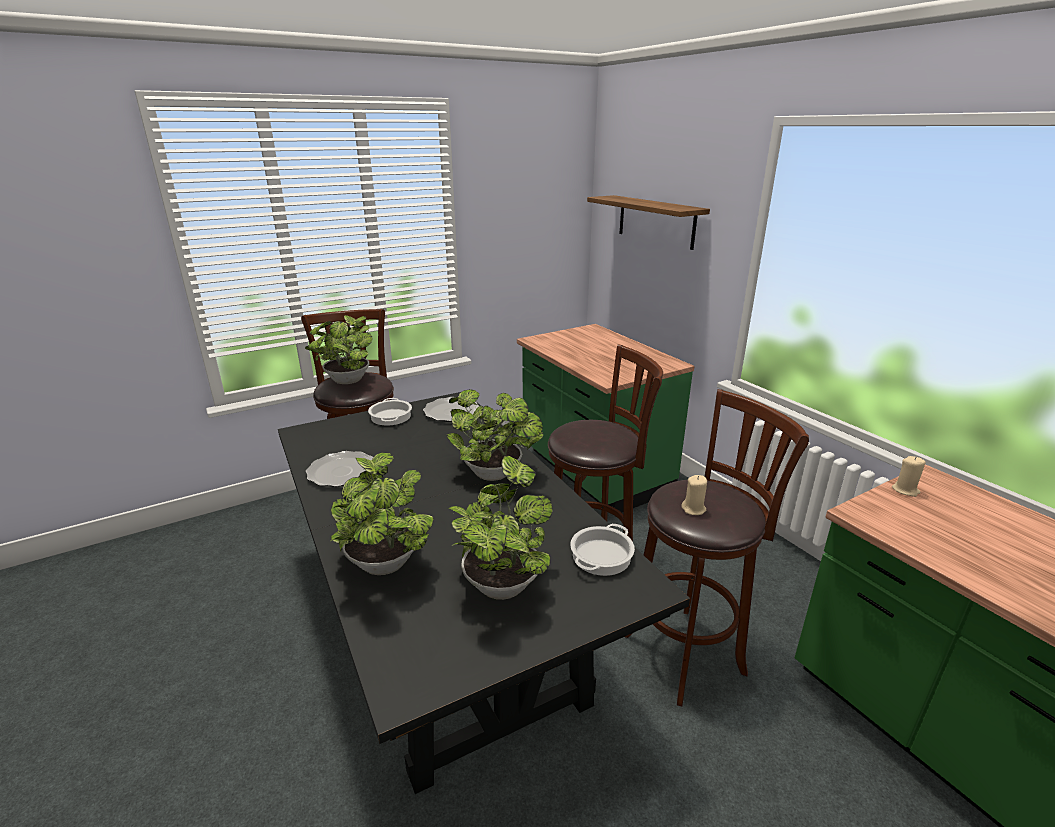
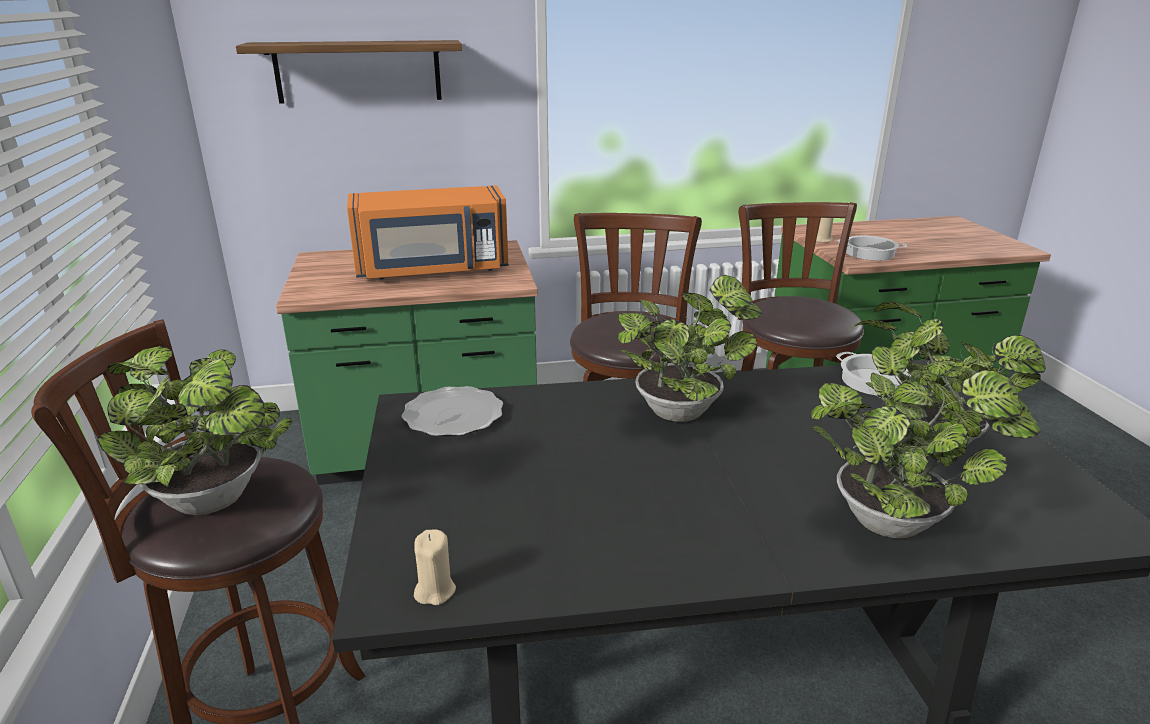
camera: 70 degrees left, 0 degrees up
plate [306,451,373,487] -> none
cooking pot [368,398,412,425] -> cooking pot moved to [838,236,907,261]
beige candle [681,475,707,515] -> beige candle moved to [414,529,456,605]
none -> orange microwave [347,185,509,280]

